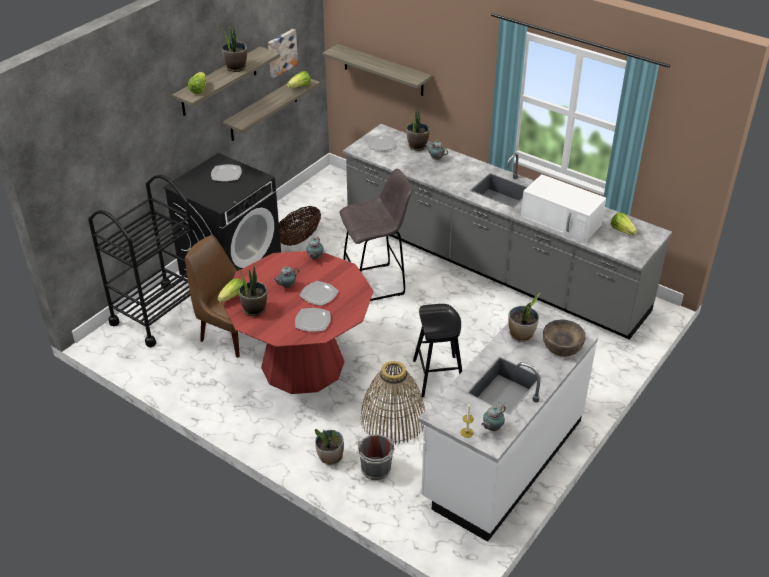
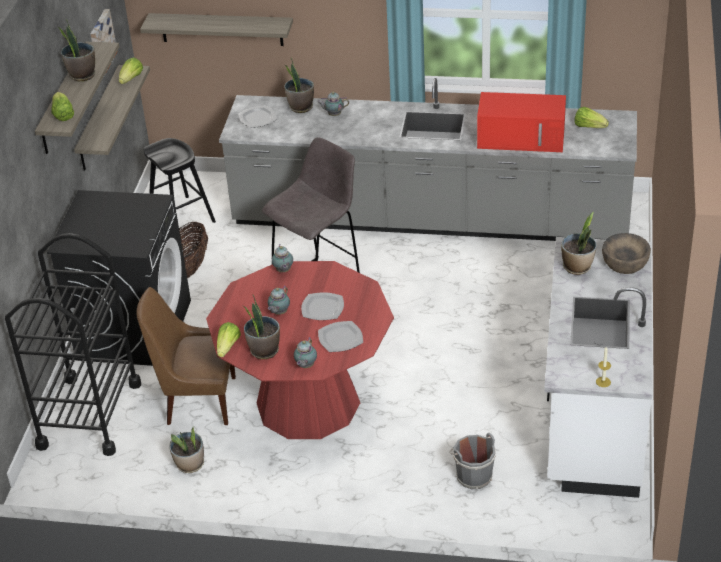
camera: 25 degrees left, 0 degrees up
plate [211,164,242,181] -> none
potted plant [315,429,344,465] -> potted plant moved to [169,427,204,473]
basket [360,361,425,444] -> none
black stool [413,304,462,397] -> black stool moved to [144,138,216,223]
teapot [481,404,506,431] -> teapot moved to [294,338,317,368]
white microwave [521,174,606,243] -> red microwave [477,92,566,152]

